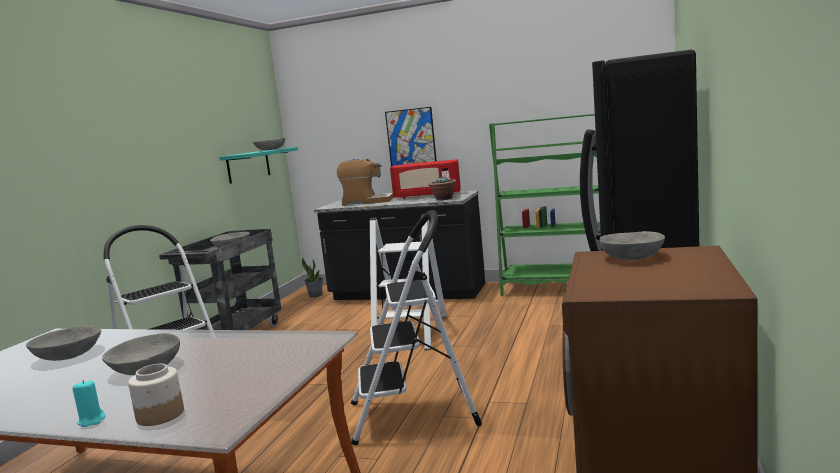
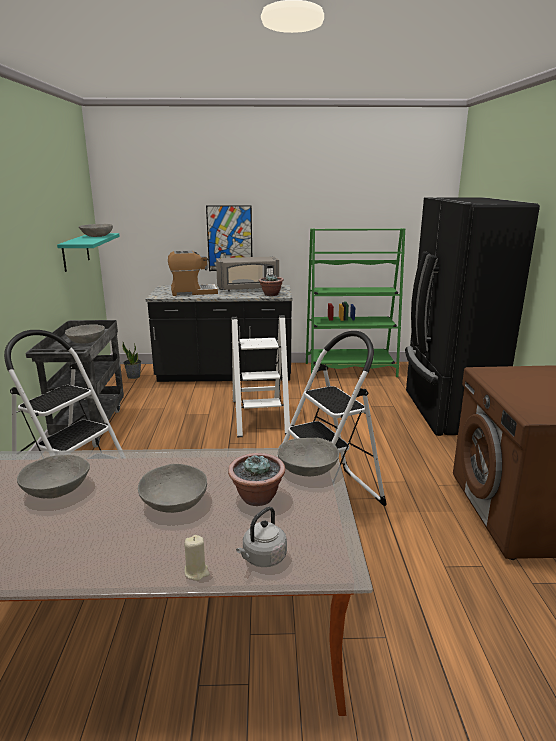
camera: 20 degrees left, 10 degrees up
turquoise candle [72,380,105,427] -> beige candle [184,535,210,581]
jar [128,364,184,426] -> grey kettle [236,507,287,567]
red microwave [390,159,461,199] -> grey microwave [216,256,279,292]
grey bowl [599,231,665,260] -> grey bowl moved to [278,438,339,476]
none -> potted plant [228,453,285,506]

